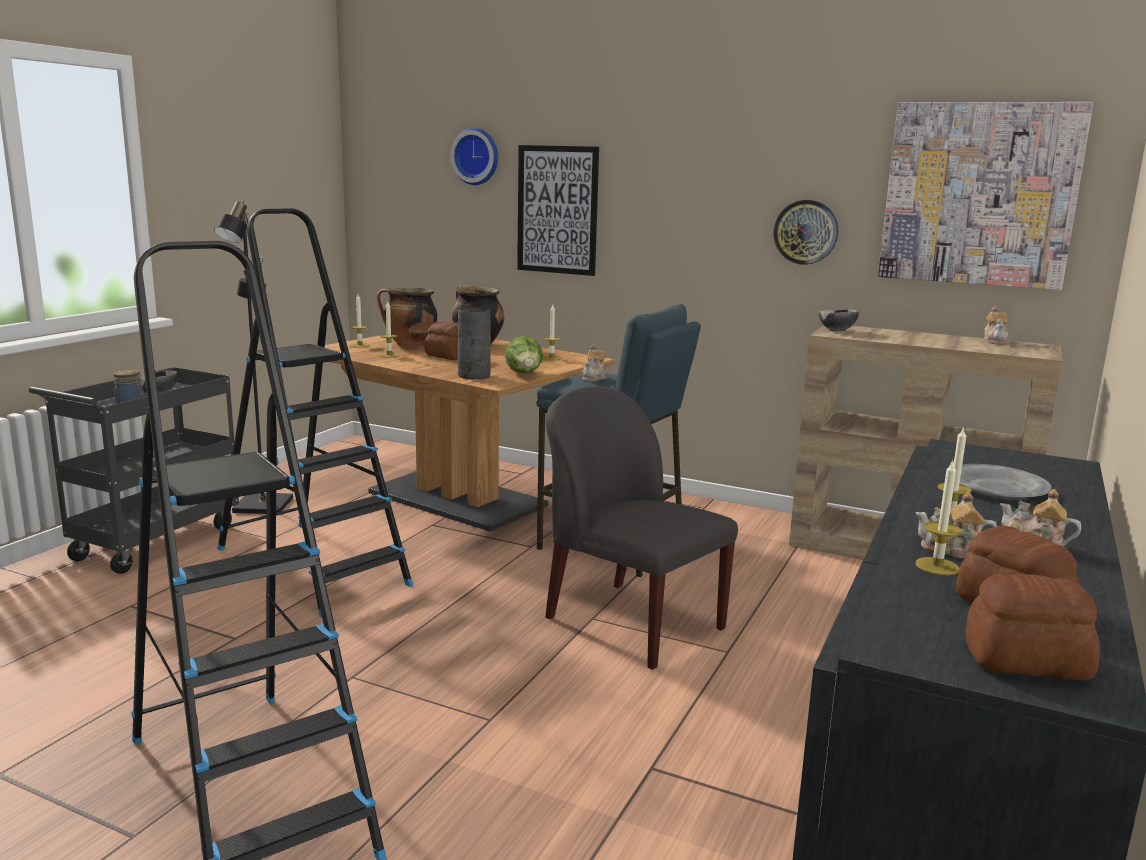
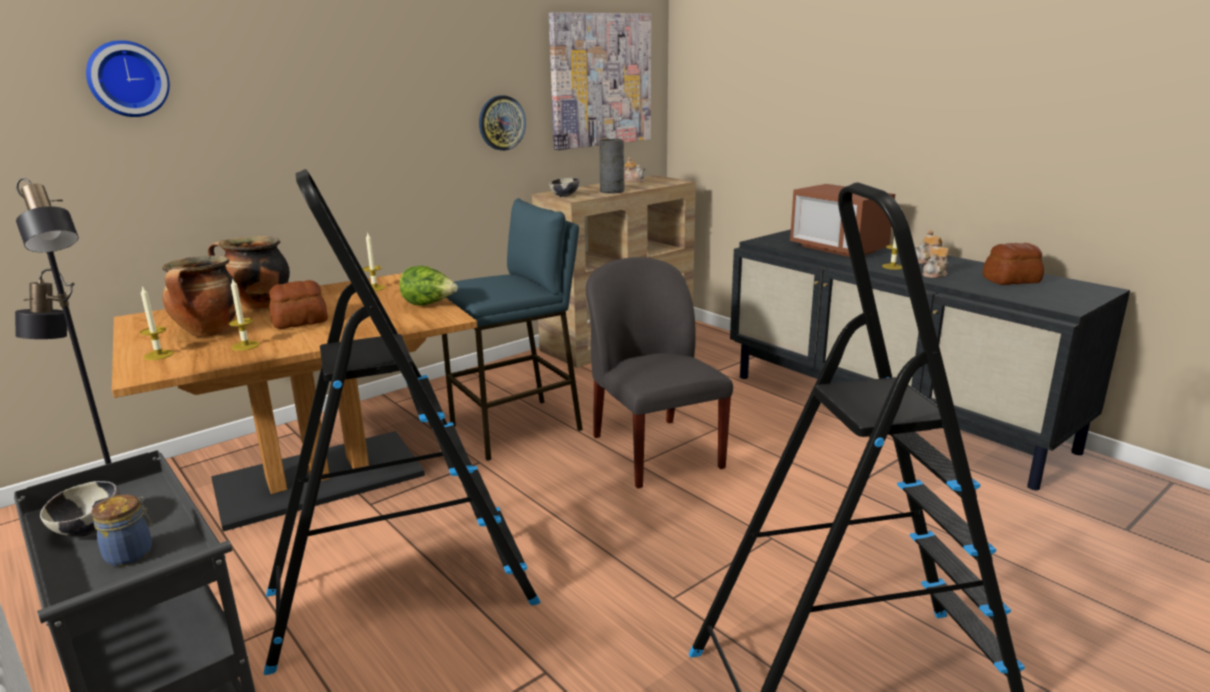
camera: 65 degrees left, 5 degrees up
grey vase [458,307,491,379] -> grey vase moved to [599,139,624,193]
picture [517,145,599,276] -> none
grey chair [545,386,738,670] -> grey chair turned 90 degrees clockwise [586,257,733,489]
teapot [582,344,606,382] -> none
candle [916,459,962,575] -> none
grey plate [959,464,1051,497] -> microwave [790,184,895,257]
bread [965,573,1100,681] -> none

